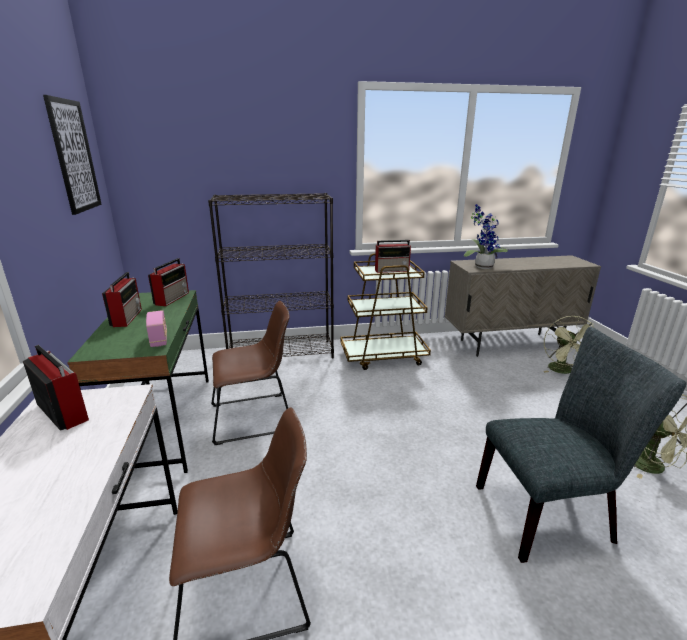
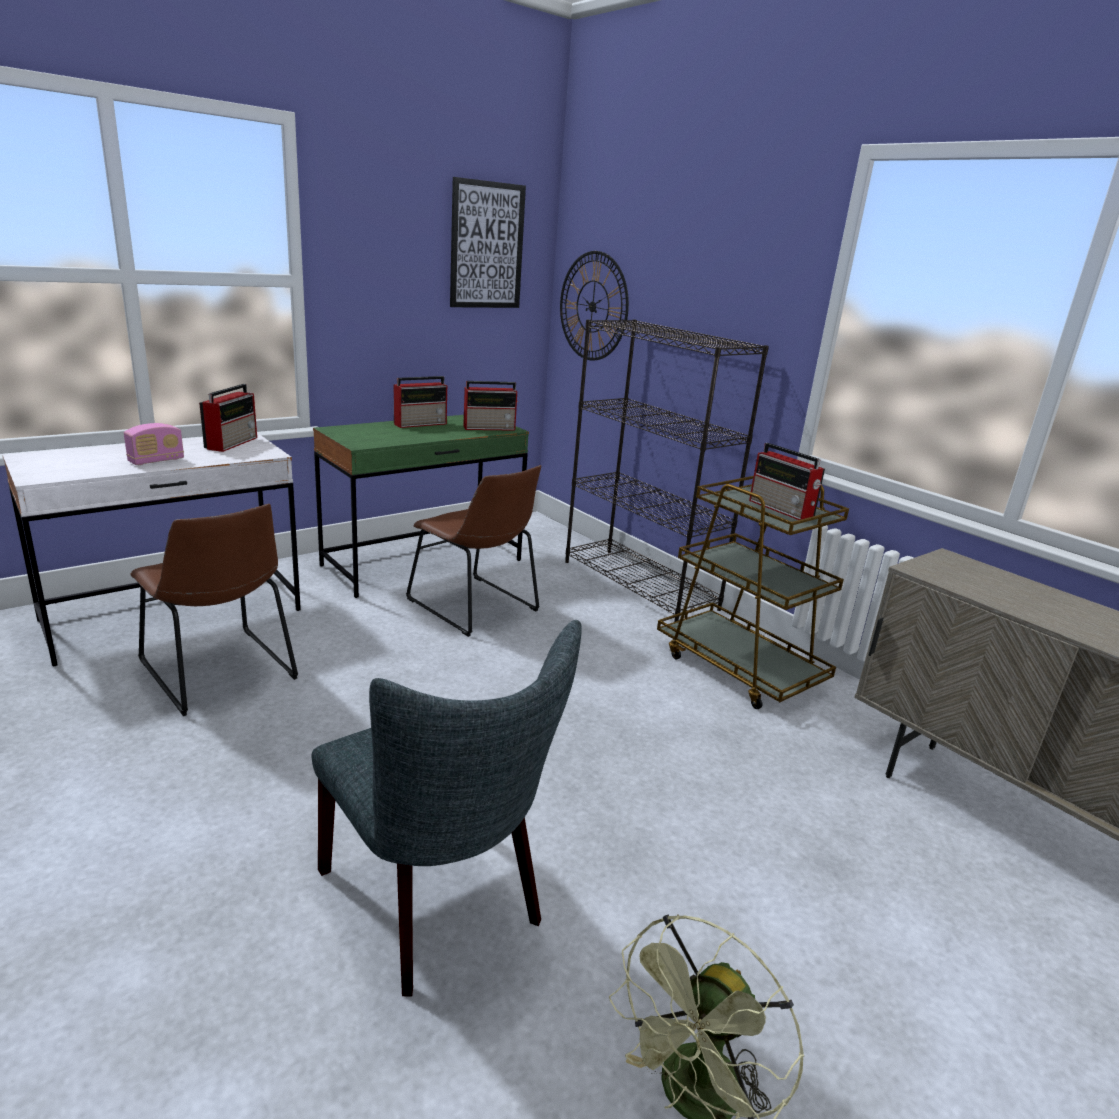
camera: 60 degrees right, 0 degrees up
radio [146,310,167,347] -> radio moved to [124,423,184,465]
potted plant [464,204,508,269] -> none
green fan [543,316,594,374] -> none
none -> wall clock [560,251,629,361]

